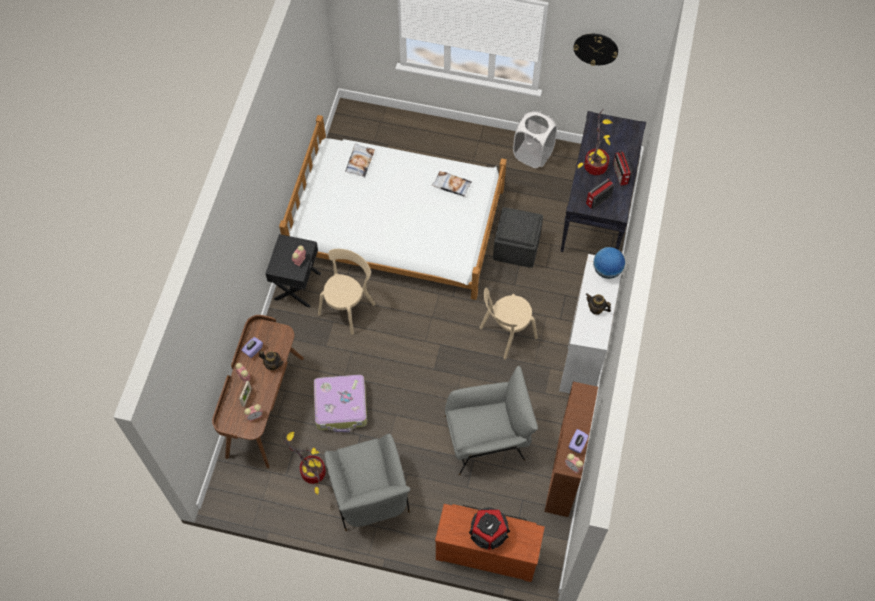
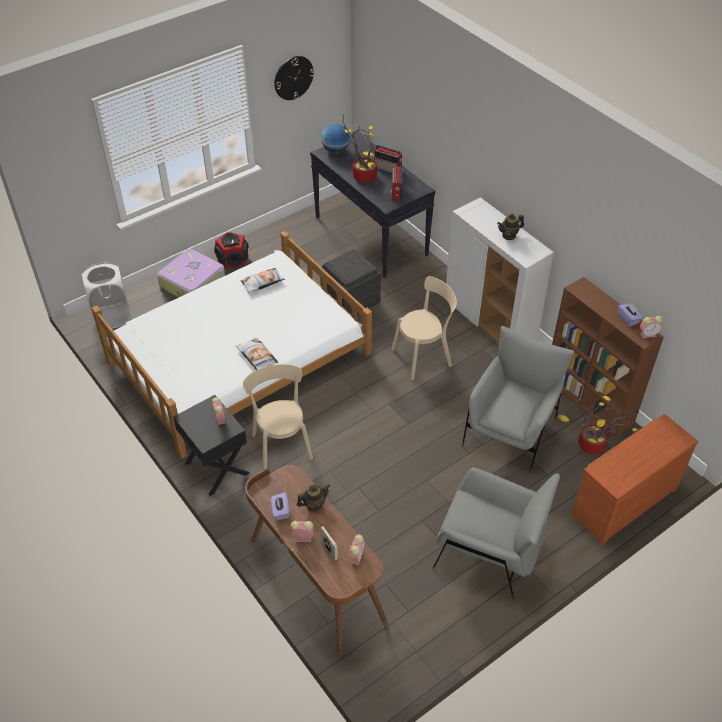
camera: 50 degrees left, 15 degrees down
potted plant [284,432,326,495] -> potted plant moved to [558,396,639,455]
suitcase [314,375,367,432] -> suitcase moved to [157,249,225,297]
pillow [345,143,375,177] -> pillow moved to [235,338,279,370]
speaker [469,507,510,550] -> speaker moved to [214,232,249,269]
beige chair [479,287,538,360] -> beige chair turned 120 degrees counterclockwise [391,276,457,380]
white laundry basket [513,111,557,168] -> white laundry basket moved to [81,262,132,329]
globe [593,247,625,279] -> globe moved to [321,124,350,154]

